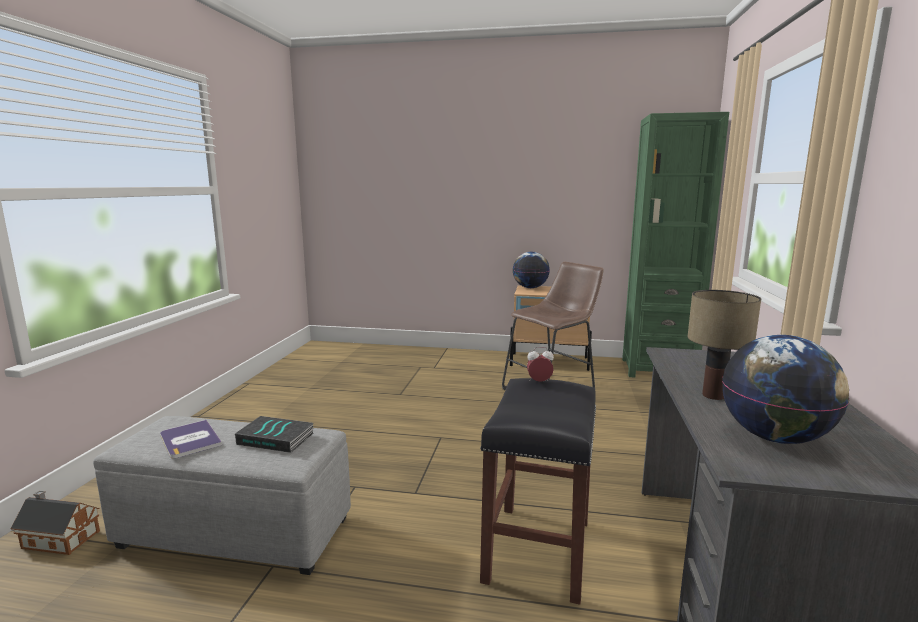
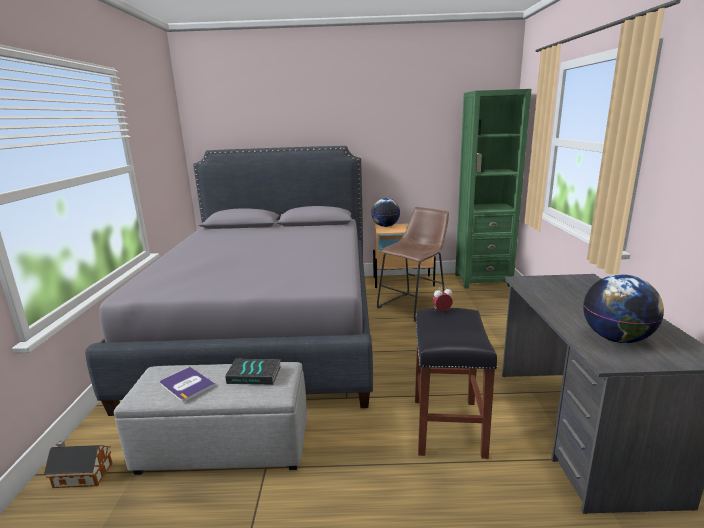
camera: 10 degrees left, 5 degrees up
table lamp [687,290,761,400] -> none
none -> grey bed [85,146,373,416]

